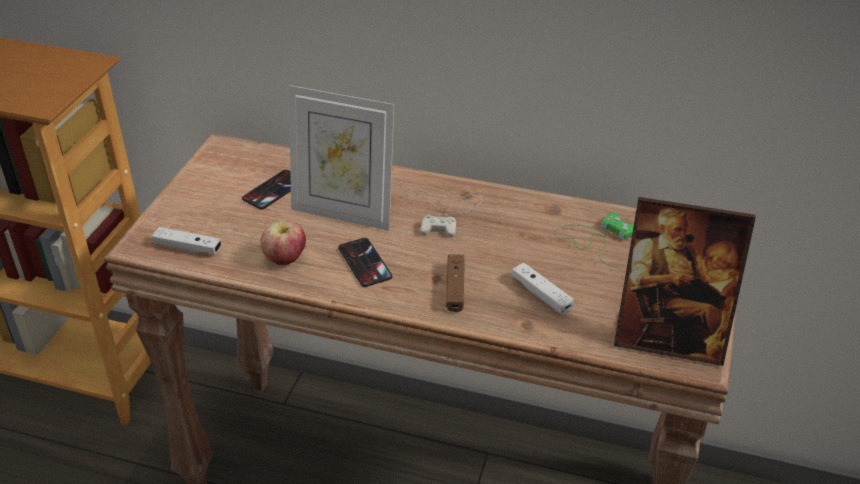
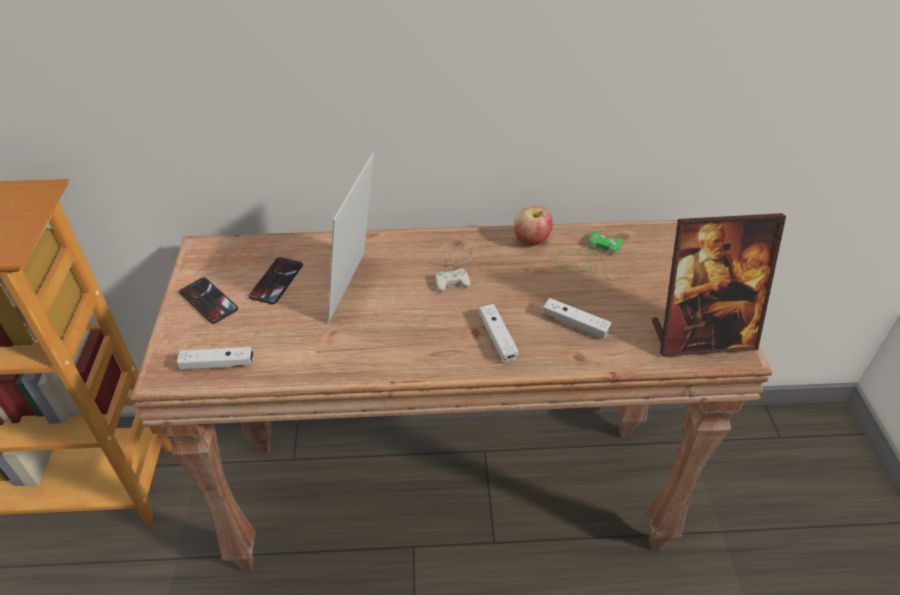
camera: 20 degrees left, 5 degrees up
apple [261,220,306,265] -> apple moved to [514,206,553,246]
picture frame [289,85,394,231] -> picture frame turned 105 degrees clockwise [327,153,374,323]
phone [338,238,392,287] -> phone moved to [179,277,238,324]
brown game controller [446,254,464,312] -> white game controller [479,304,519,362]

